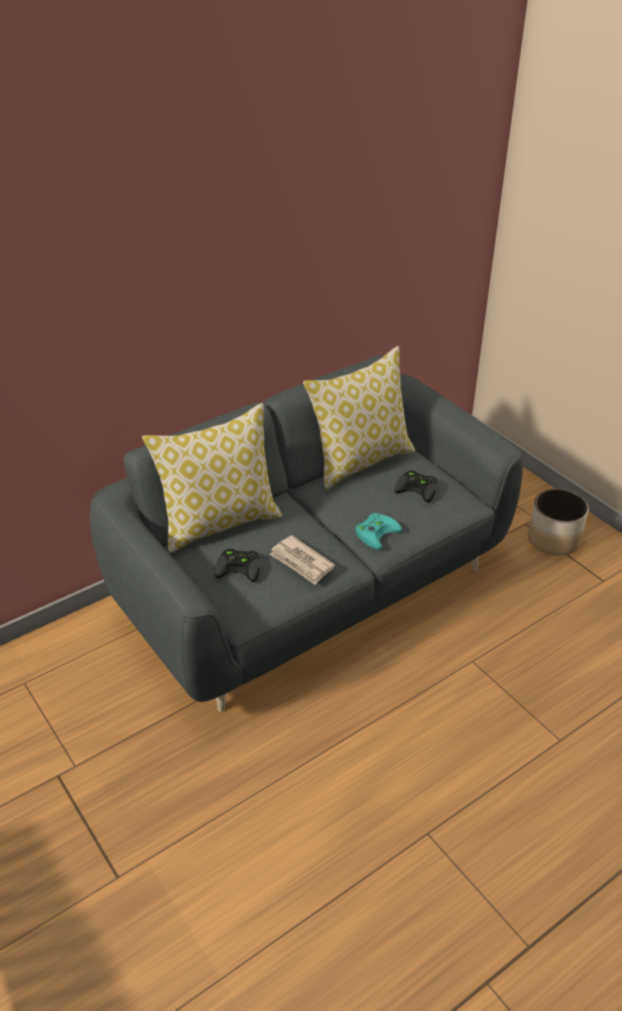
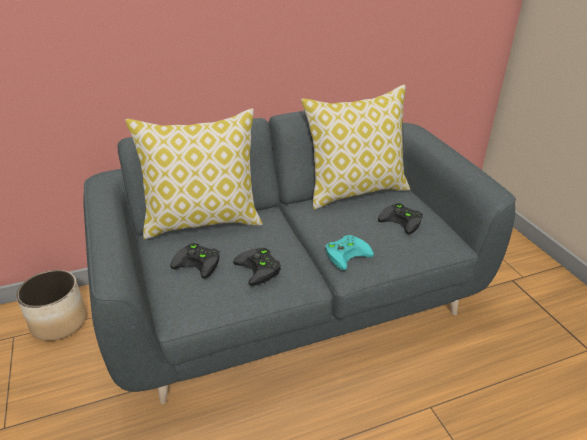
camera: 15 degrees right, 5 degrees down
newspaper [270,535,335,585] -> black game controller [233,248,281,286]
planter [528,489,589,556] -> planter moved to [16,270,87,341]

